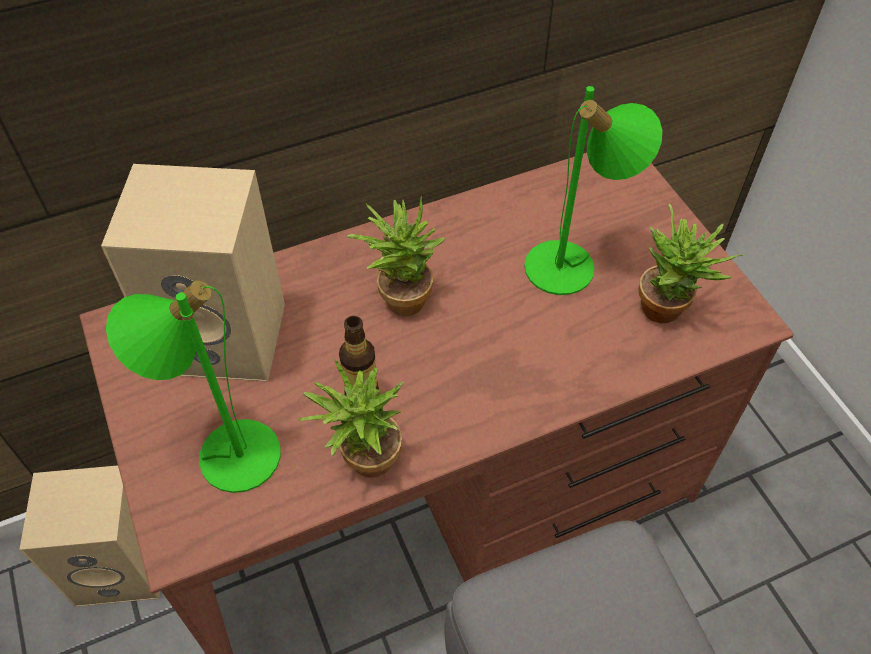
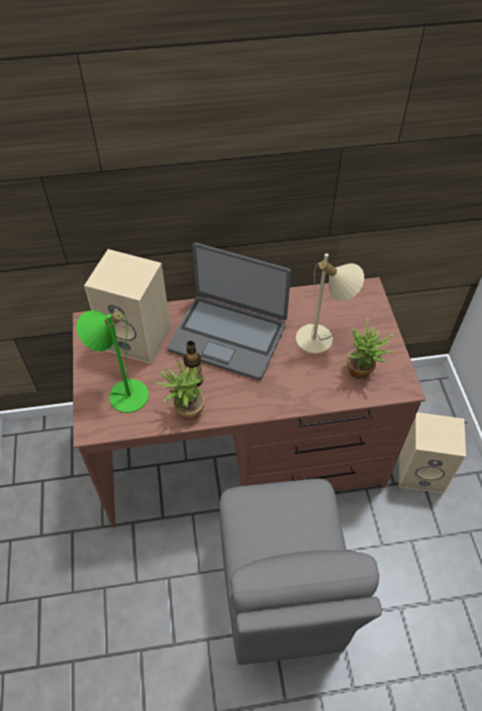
camera: 15 degrees right, 0 degrees up
beige speaker [19,465,160,607] -> beige speaker moved to [399,412,466,493]
potted plant [347,196,445,316] -> laptop [167,243,291,380]
green table lamp [524,86,662,295] -> beige table lamp [296,253,364,354]

